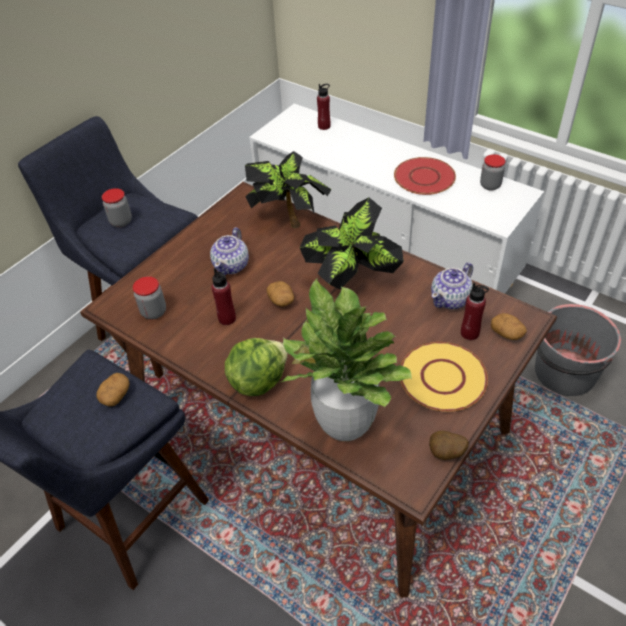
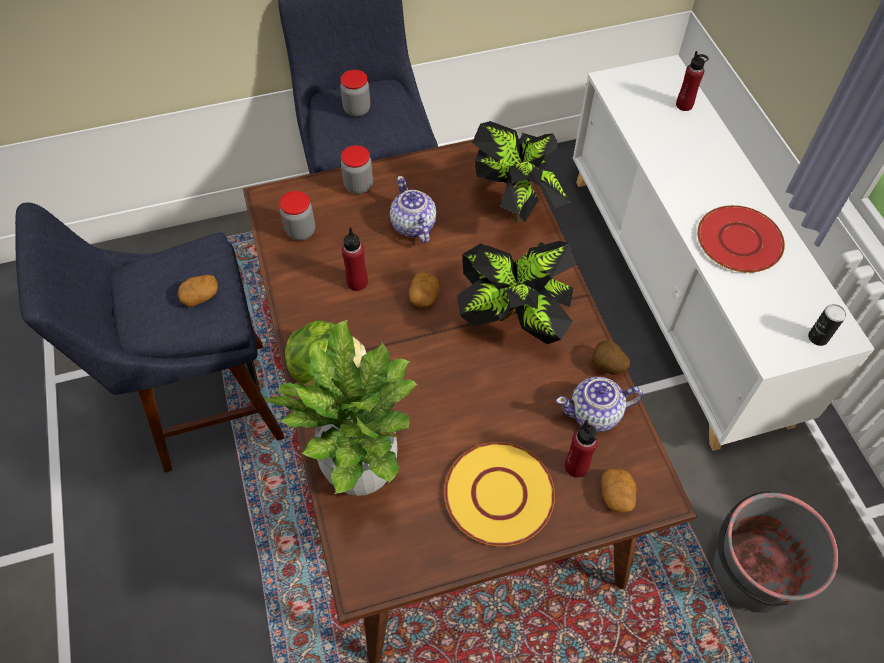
camera: 35 degrees right, 10 degrees up
teapot [210,227,249,275] -> teapot turned 105 degrees clockwise [390,176,437,243]
potato [429,431,469,460] -> potato moved to [592,341,630,375]
jar [480,154,505,191] -> jar moved to [341,145,373,194]
none -> can [808,304,846,346]

